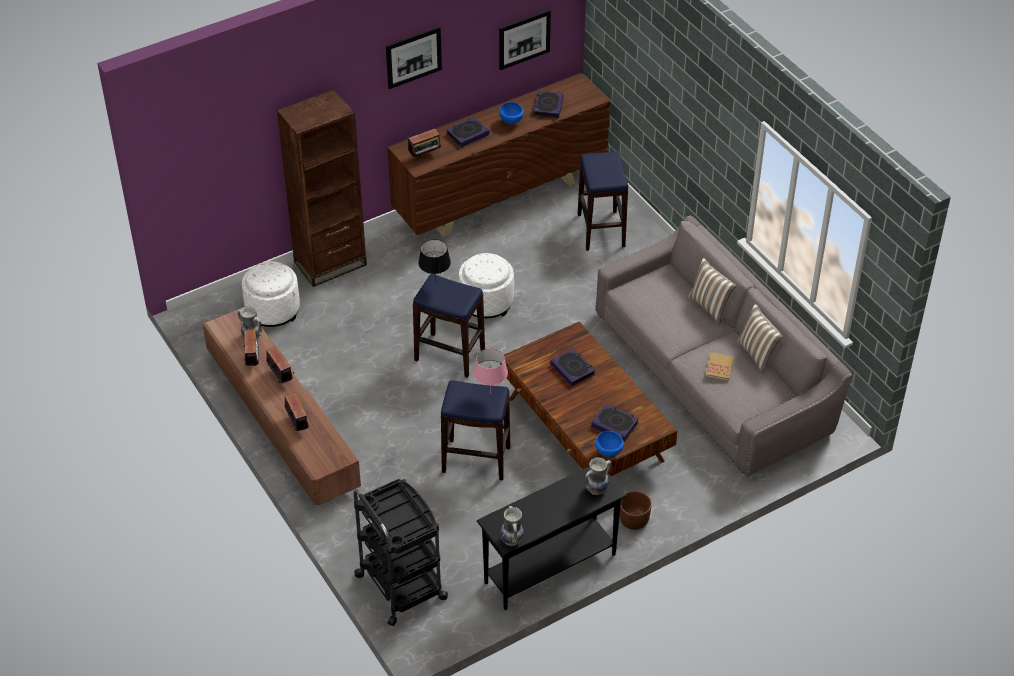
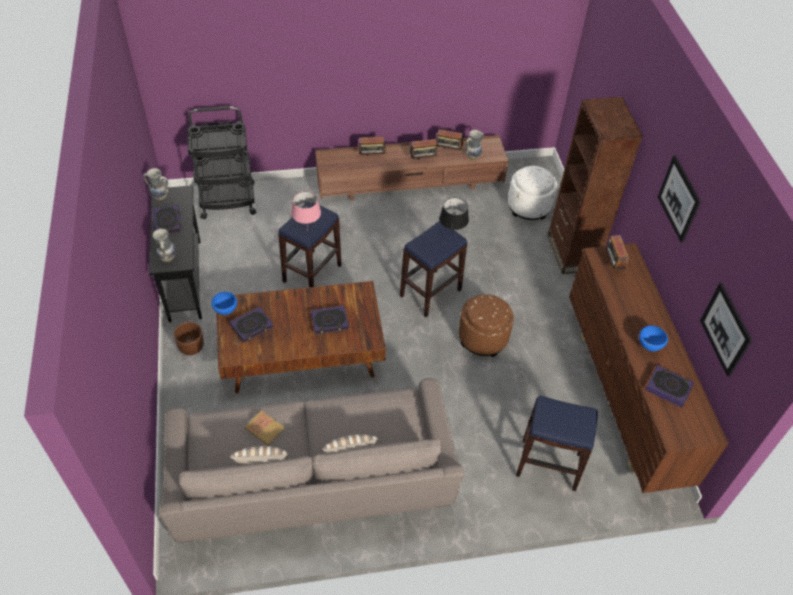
camera: 110 degrees right, 5 degrees up
book [446,117,489,148] -> book moved to [152,205,182,234]
white ottoman [459,253,514,318] -> brown ottoman [459,295,514,357]

